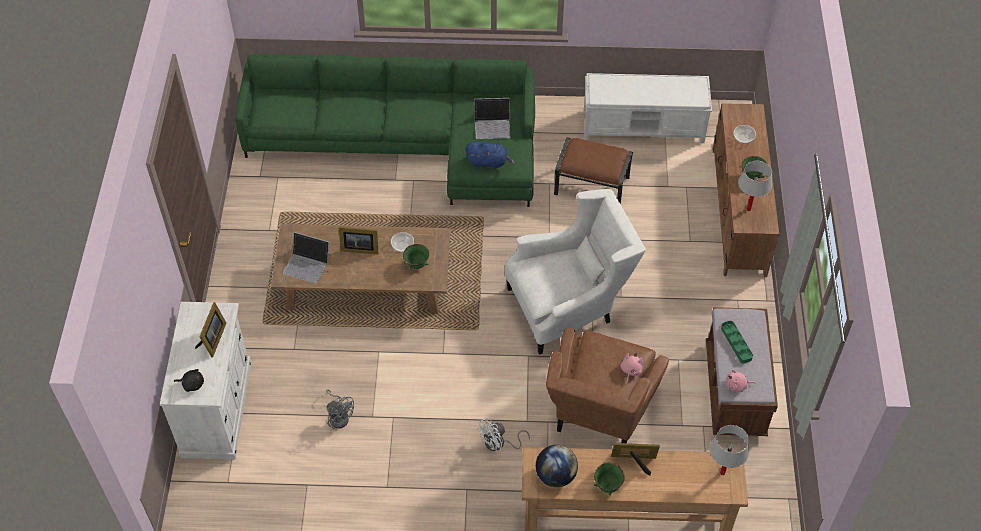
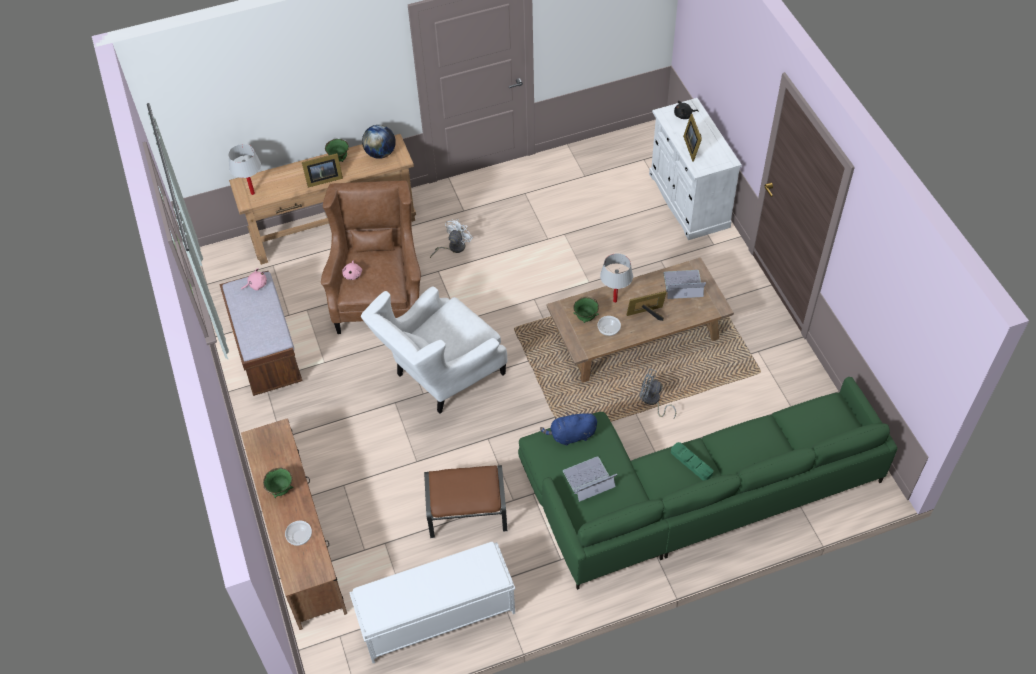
camera: 160 degrees right, 0 degrees up
grey fan [326,389,354,429] -> grey fan moved to [639,368,676,418]
green tray [721,321,753,364] -> green tray moved to [671,442,713,481]
white table lamp [738,161,772,211] -> white table lamp moved to [600,253,633,303]

